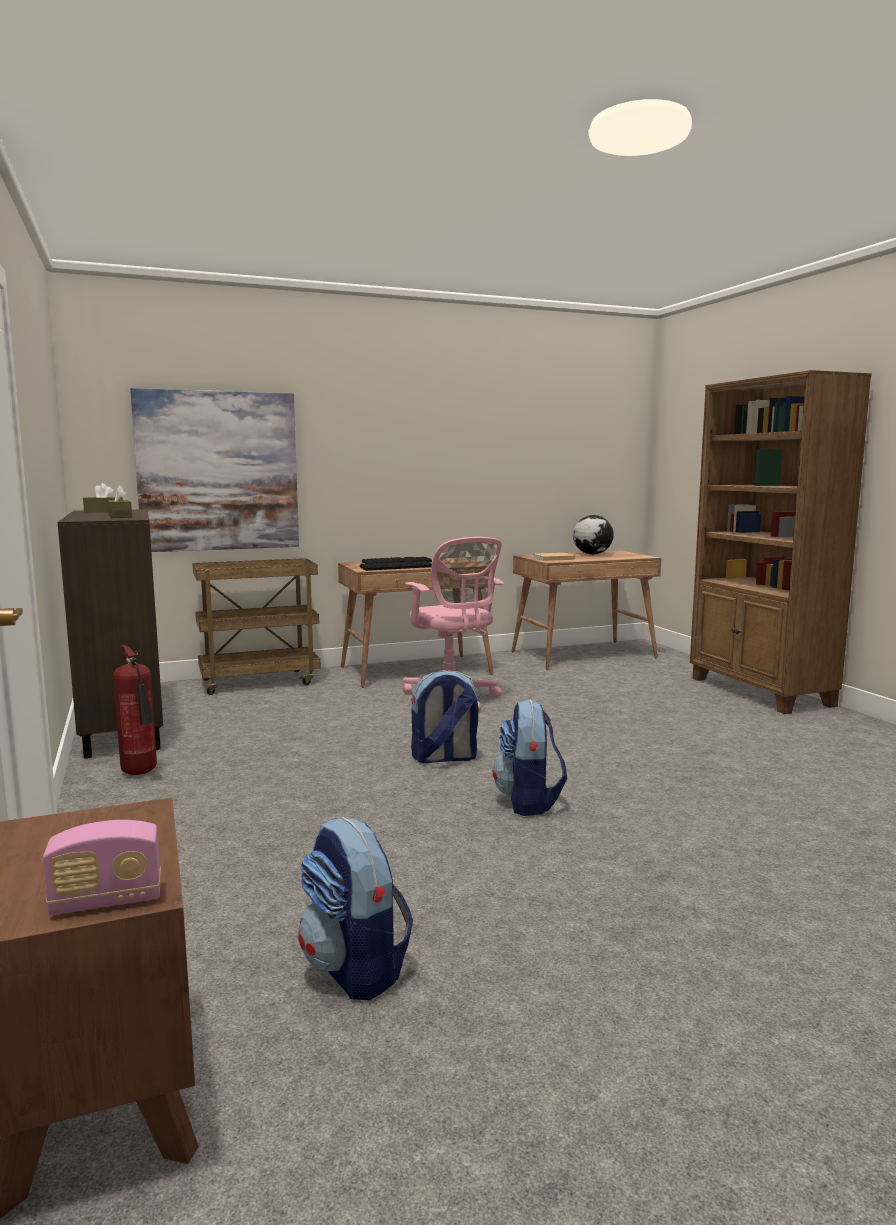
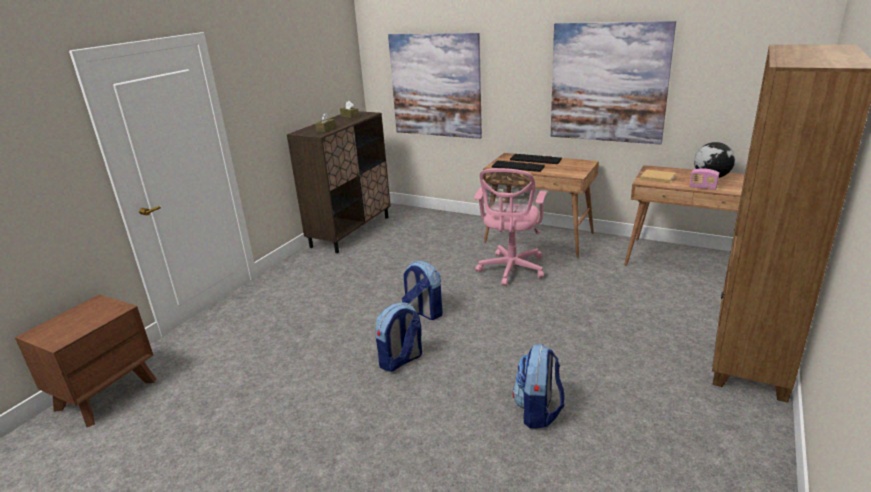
camera: 50 degrees right, 15 degrees up
radio [43,820,161,915] -> radio moved to [689,168,719,190]
fire extinguisher [113,645,157,775] -> none
brown cart [193,558,321,695] -> none
backpack [298,817,413,1001] -> backpack moved to [513,344,565,429]
none -> picture [551,21,676,144]

